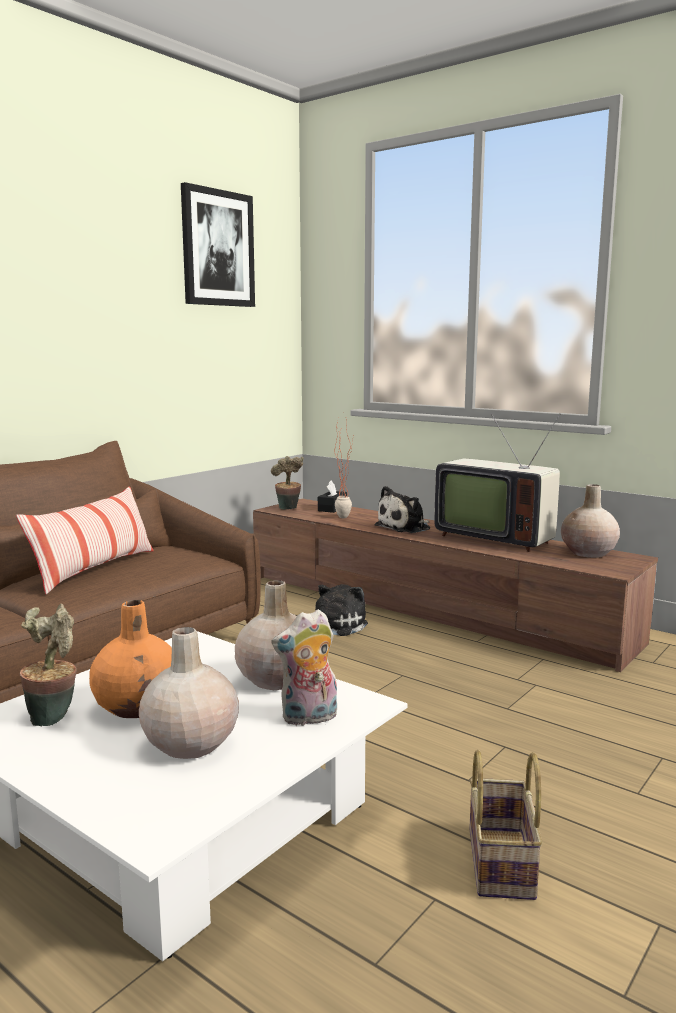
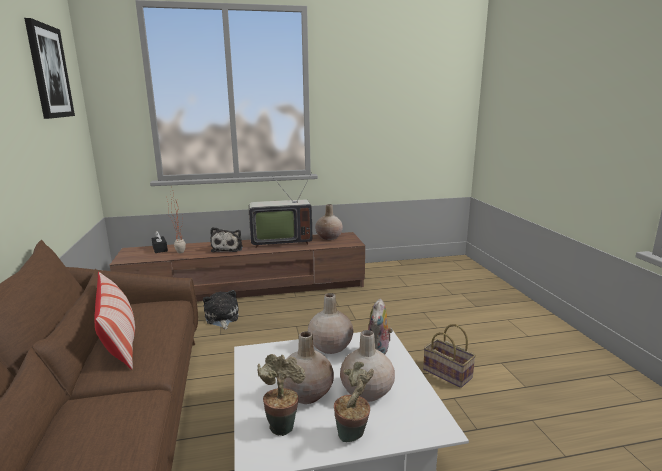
camera: 50 degrees left, 5 degrees up
orange vase [89,600,172,718] -> beige vase [283,331,334,404]
potted plant [271,456,304,510] -> potted plant moved to [334,362,374,442]

